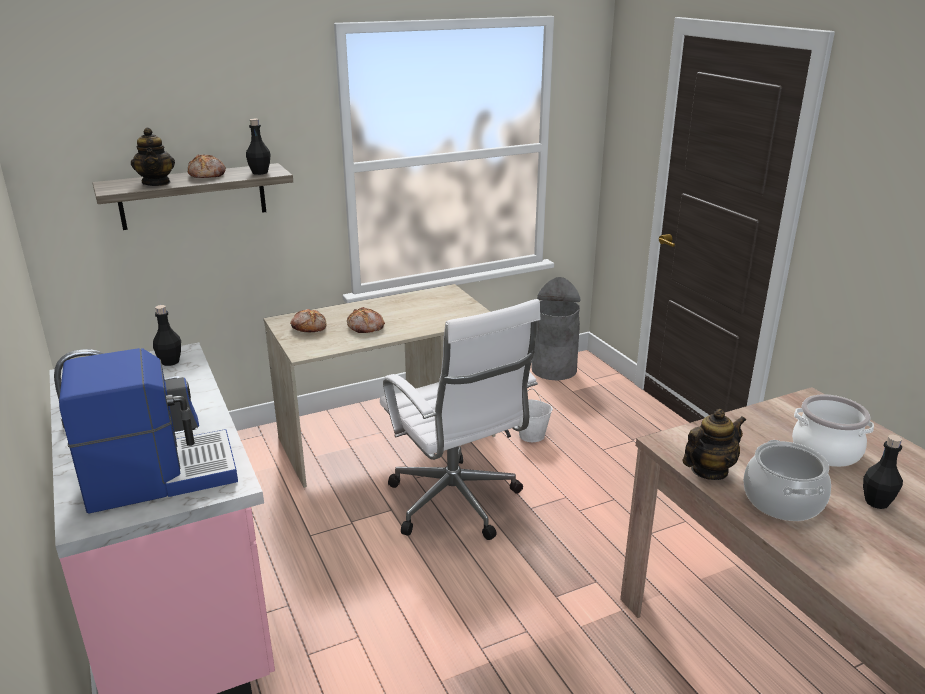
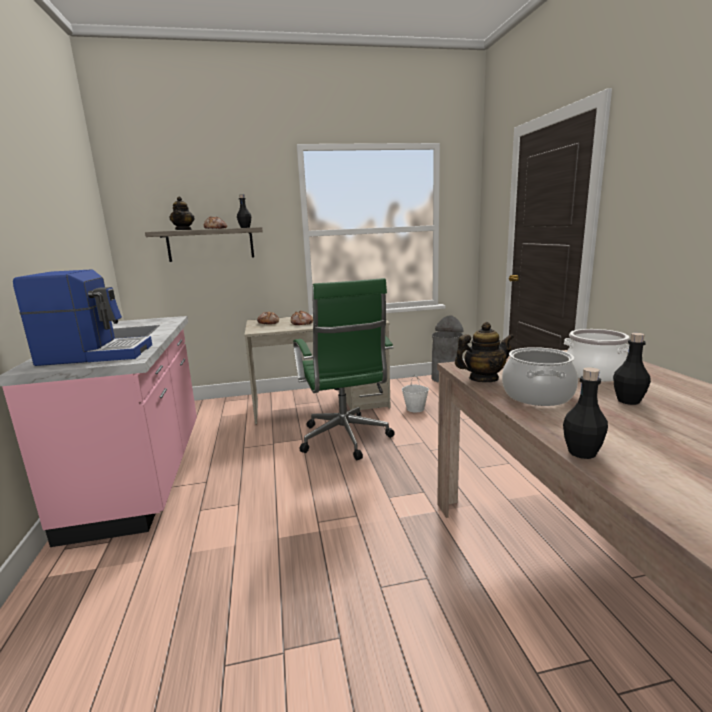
camera: 15 degrees right, 10 degrees down
black bottle [153,305,181,366] -> black bottle moved to [563,367,608,459]
white office chair [380,299,541,540] -> green office chair [293,278,395,460]

